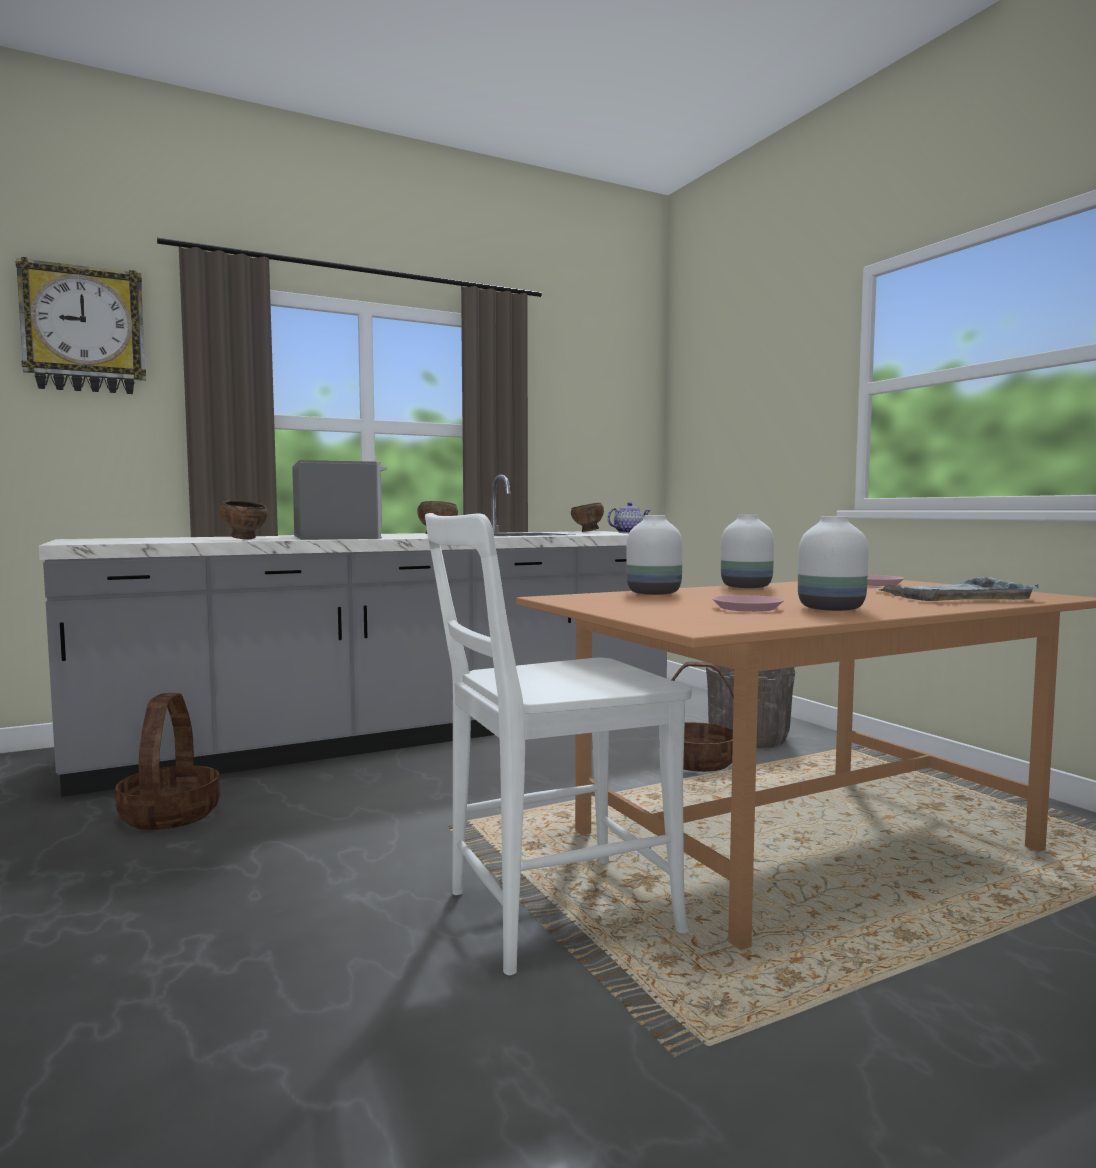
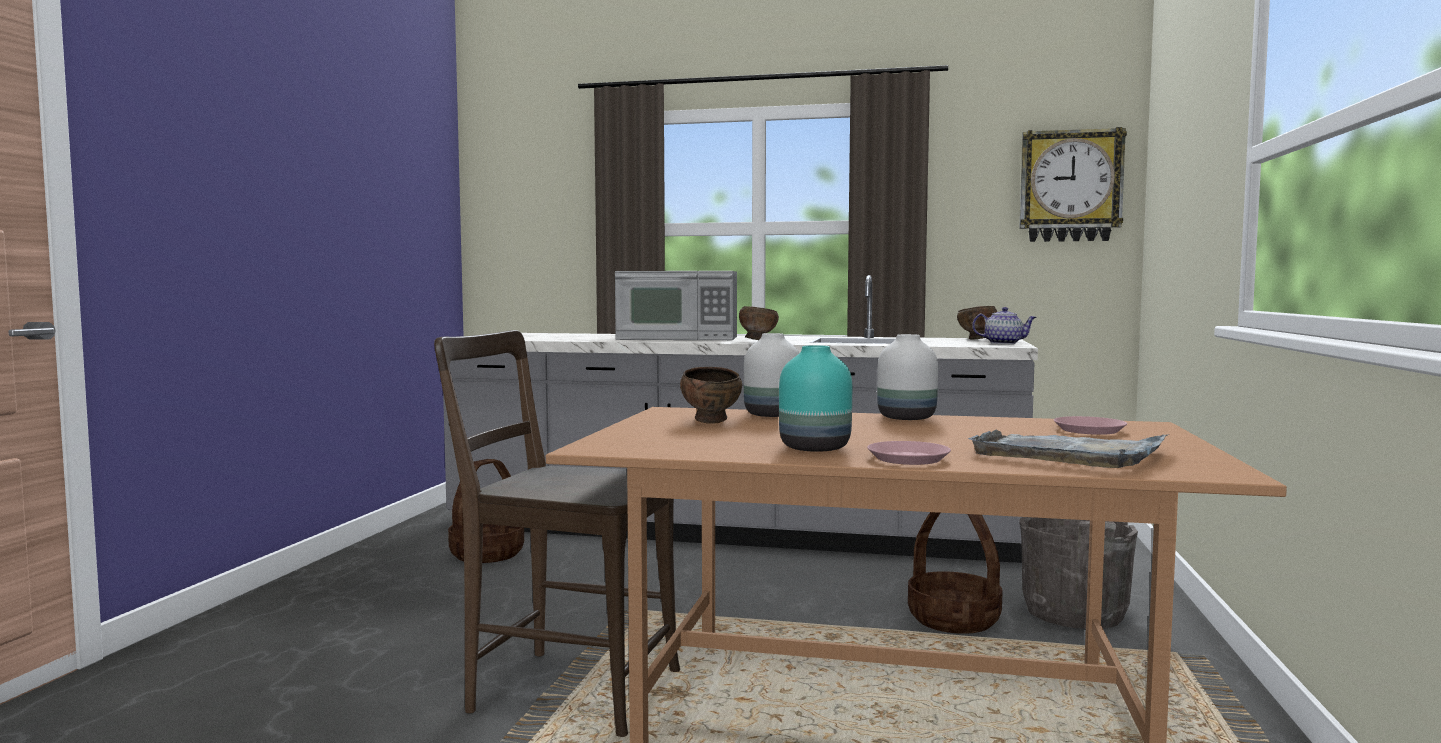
camera: 40 degrees right, 0 degrees up
wall clock [15,257,146,394] -> wall clock moved to [1019,127,1127,242]
brown bowl [220,500,268,539] -> brown bowl moved to [680,367,742,424]
microwave [292,460,388,540] -> microwave turned 75 degrees clockwise [615,271,737,340]
white chair [425,513,691,975] -> brown chair [434,330,680,737]
pink plate [712,595,784,612] -> pink plate moved to [867,441,951,465]
white vase [798,516,869,611] -> turquoise vase [779,345,852,452]

